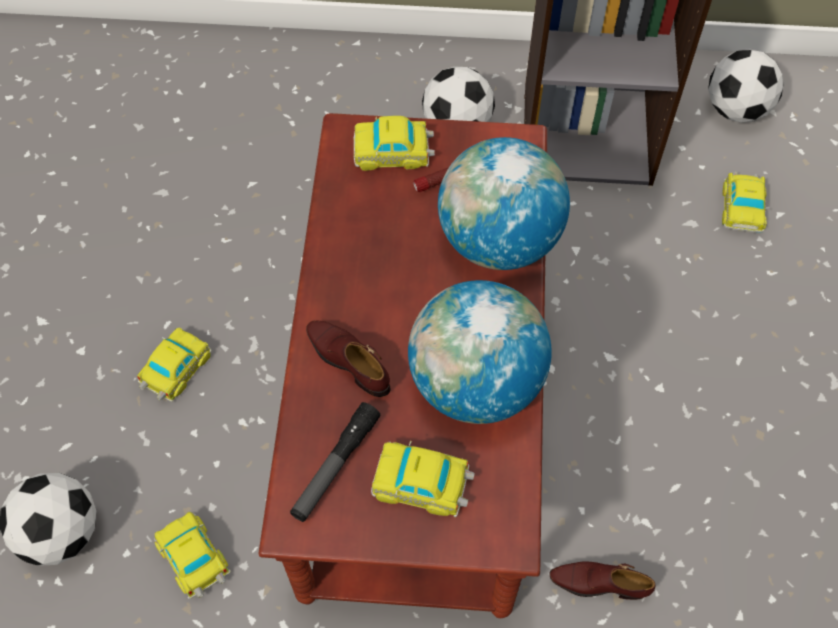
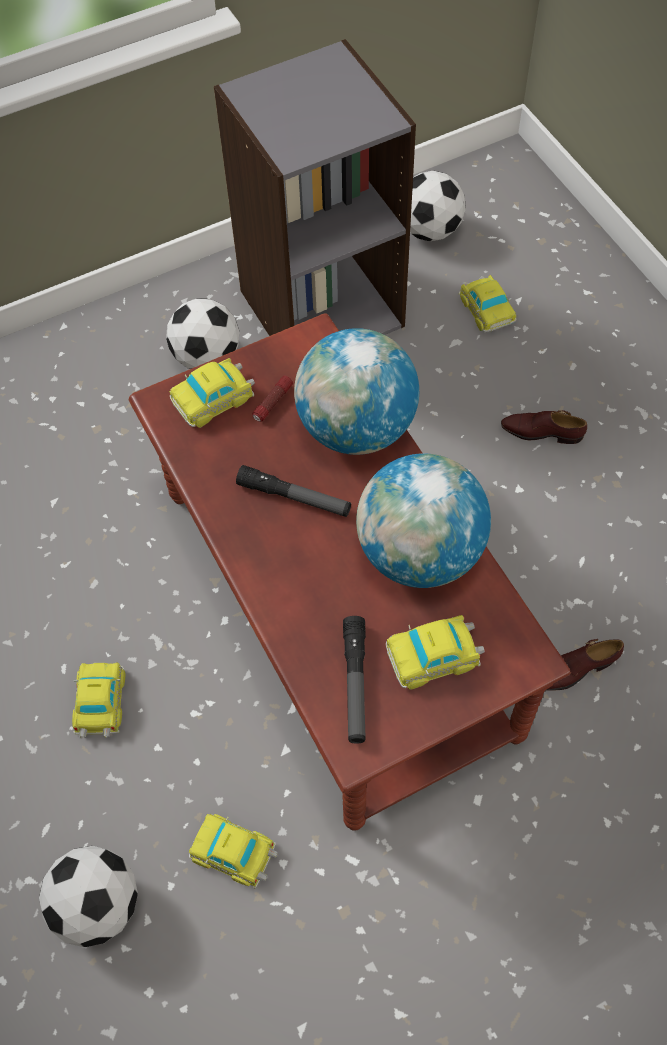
camera: 30 degrees left, 0 degrees up
brown shoe [306,320,390,397] -> brown shoe moved to [501,410,587,444]
none -> flashlight [236,465,351,517]

